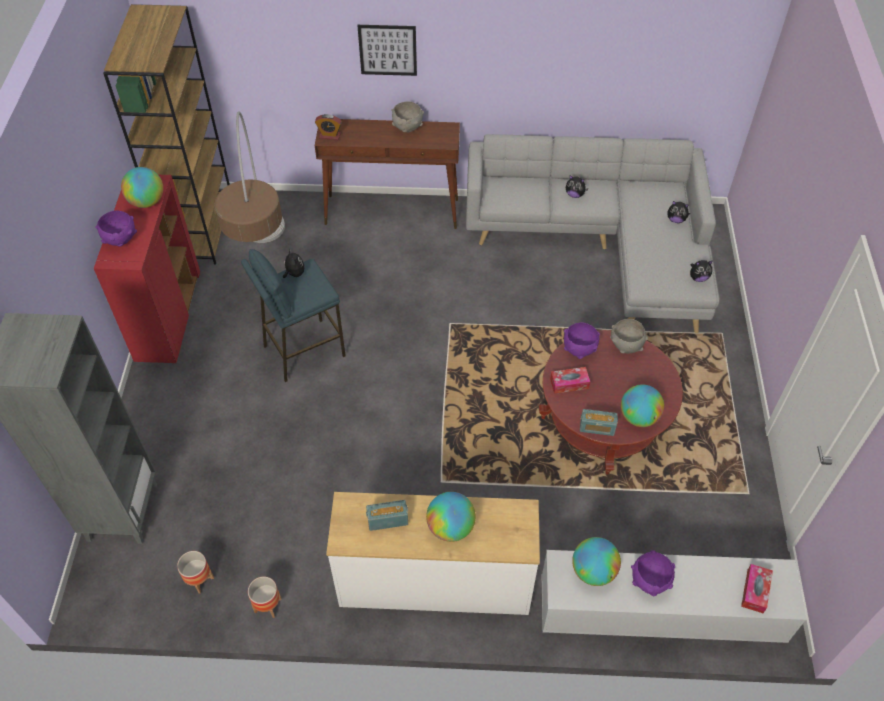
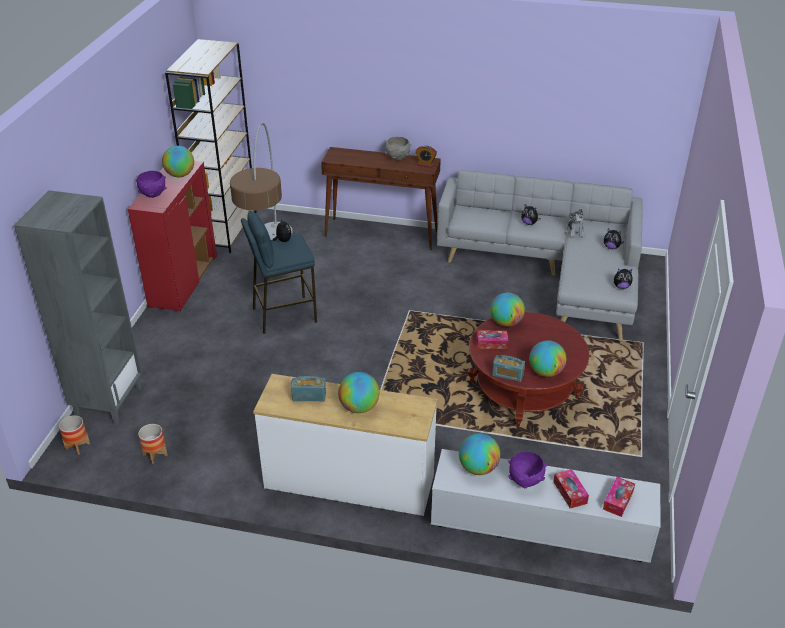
camera: 10 degrees right, 15 degrees down
planter [248,576,282,618] -> planter moved to [59,415,90,455]
alarm clock [315,114,342,140] -> alarm clock moved to [416,145,437,168]
picture [357,25,417,76] -> none
purple bowl [564,322,600,359] -> globe [490,292,525,327]
grey bowl [610,319,648,354] -> none
none -> tissue box [554,469,589,508]
none -> plush toy [566,209,584,238]

